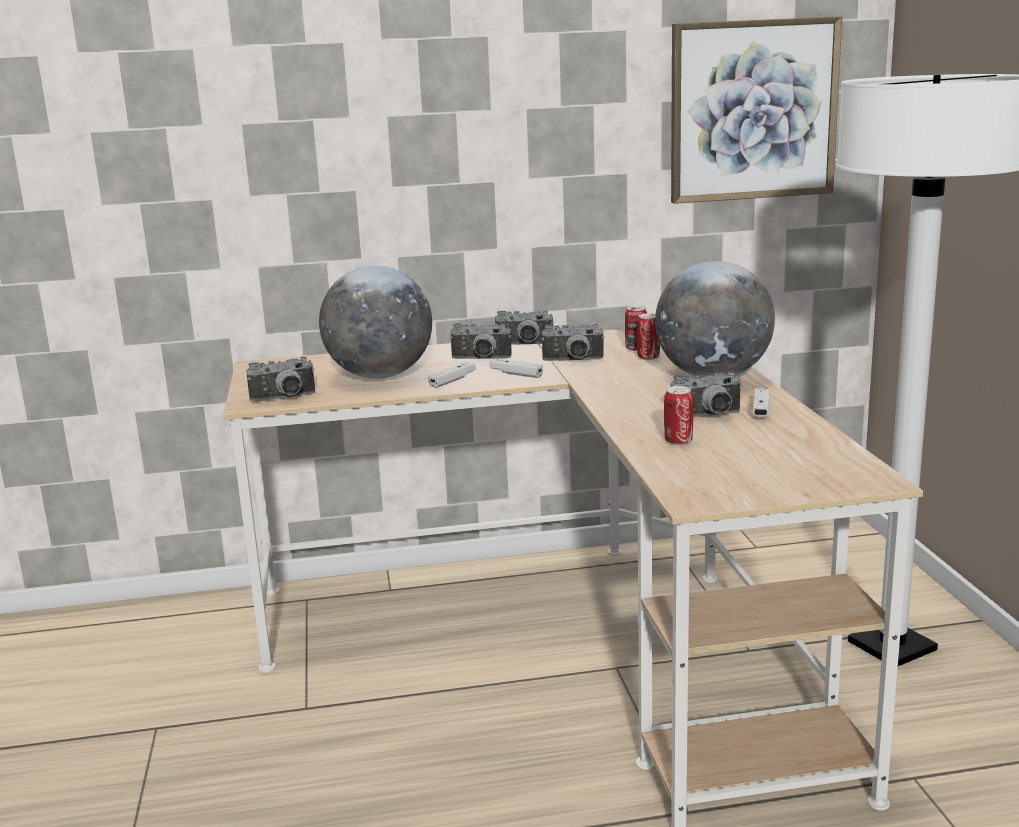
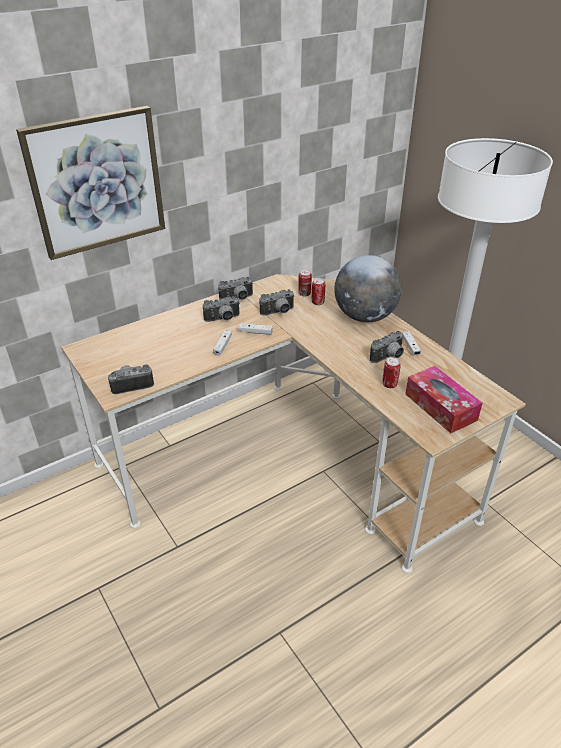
camera: 25 degrees left, 20 degrees up
camera [246,357,315,402] -> camera turned 150 degrees counterclockwise [108,364,154,394]
globe [319,266,432,379] -> none
picture [671,16,842,204] -> picture moved to [16,106,165,260]
none -> tissue box [405,366,482,433]

